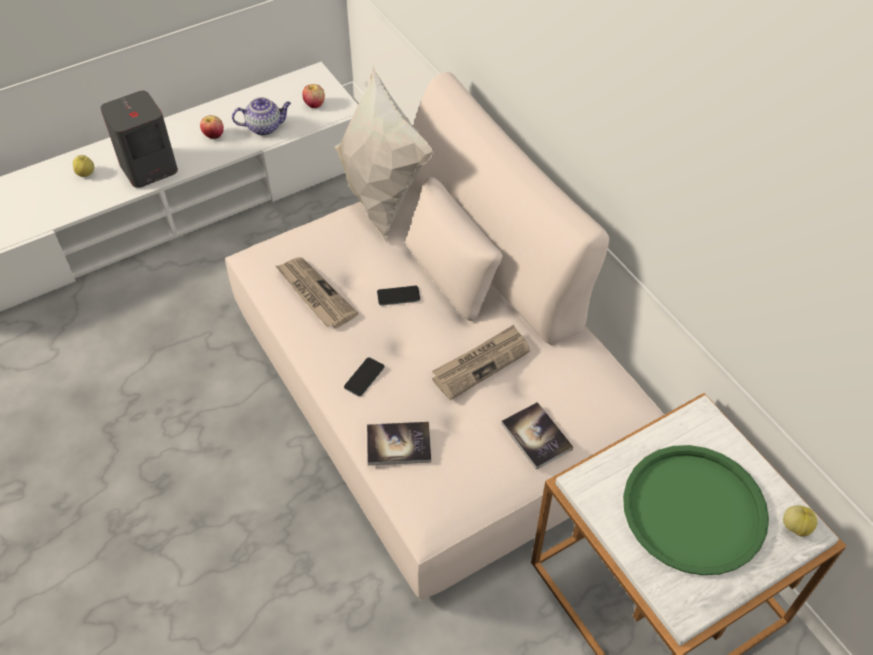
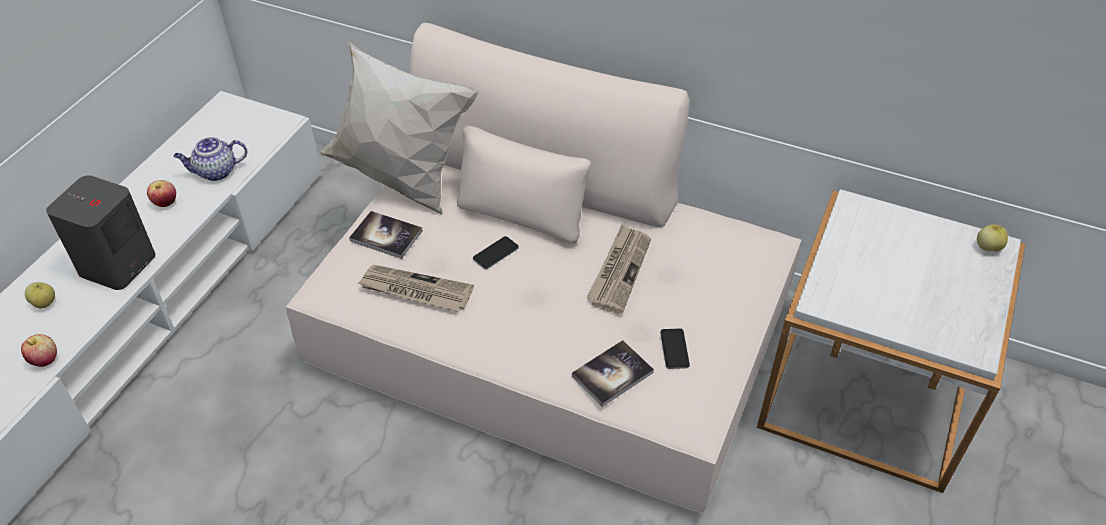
camera: 35 degrees left, 5 degrees down
teapot [232,97,291,135] -> teapot turned 150 degrees counterclockwise [173,137,247,181]
apple [302,84,325,108] -> apple moved to [21,334,57,367]
phone [344,357,384,397] -> phone moved to [660,328,690,369]
book [501,402,573,470] -> book moved to [349,211,423,259]
green tray [623,445,769,575] -> none

